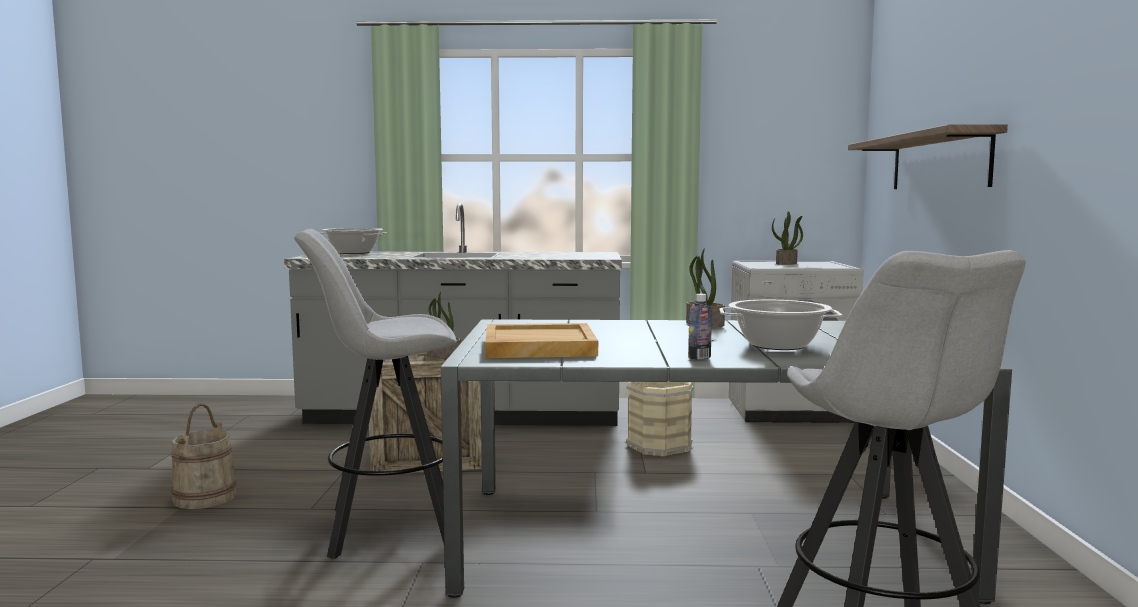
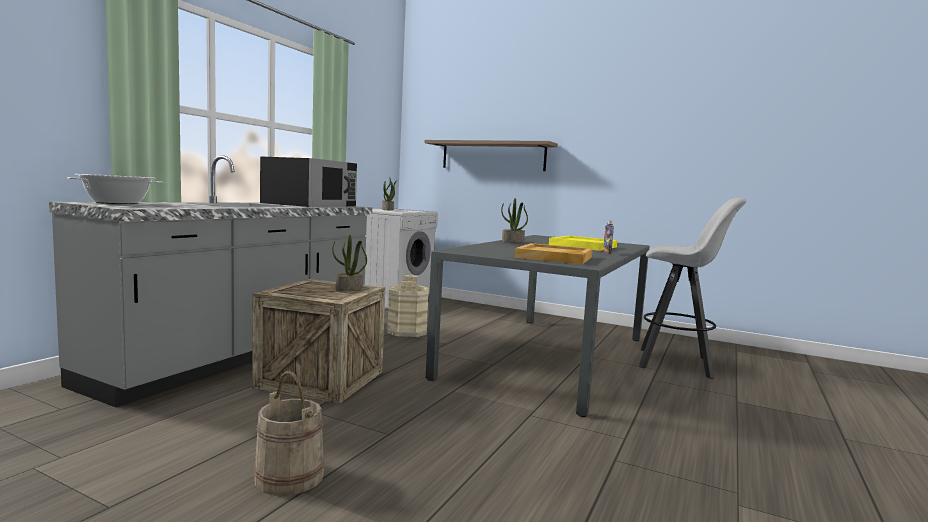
camera: 65 degrees left, 0 degrees up
grey stool [294,229,457,559] -> none
cooking pot [719,300,842,350] -> yellow tray [549,236,617,251]
none -> black microwave [260,156,357,207]

